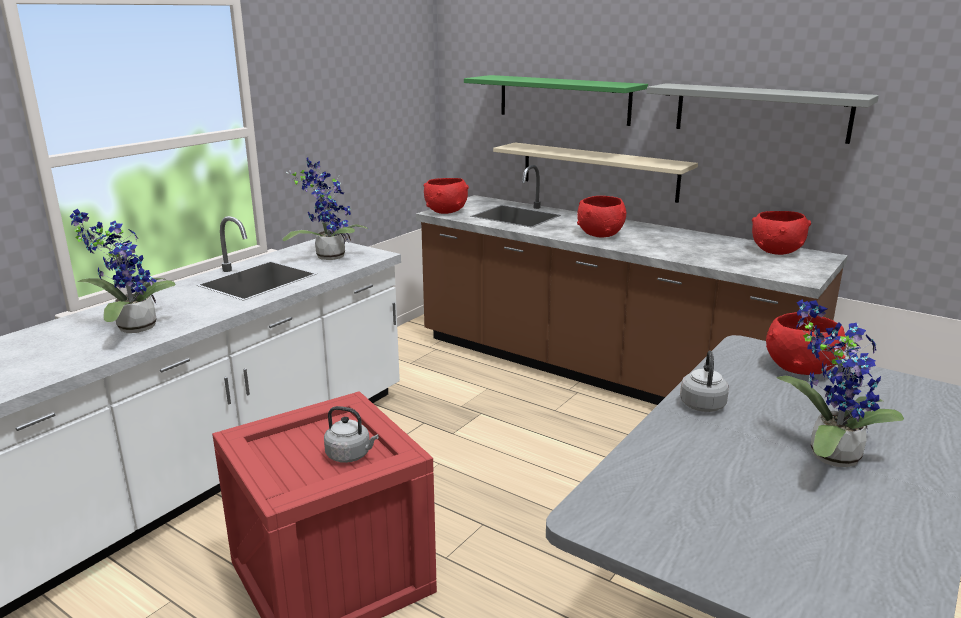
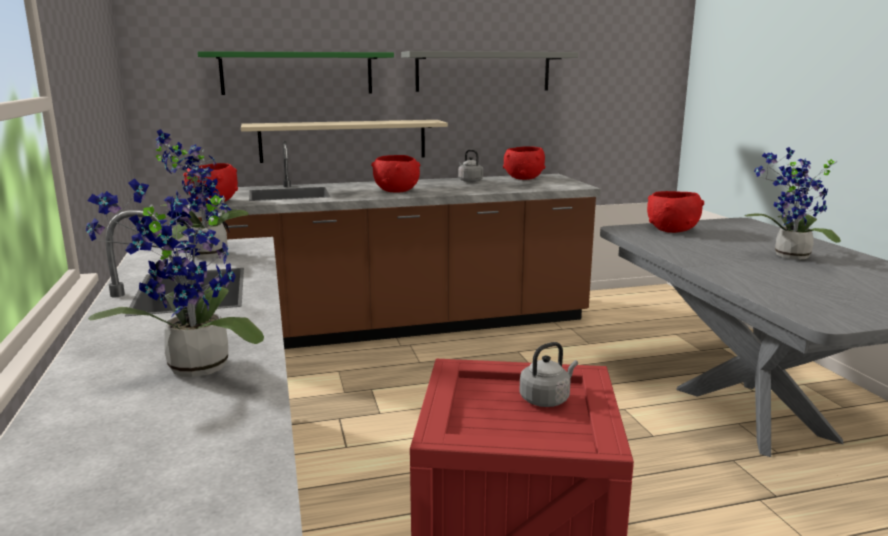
camera: 50 degrees left, 5 degrees down
grey kettle [680,351,729,412] -> grey kettle moved to [458,150,483,182]

